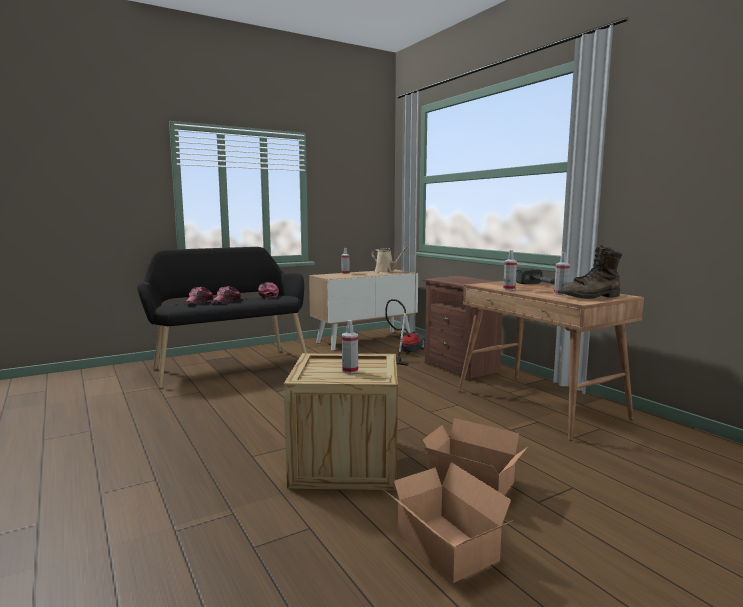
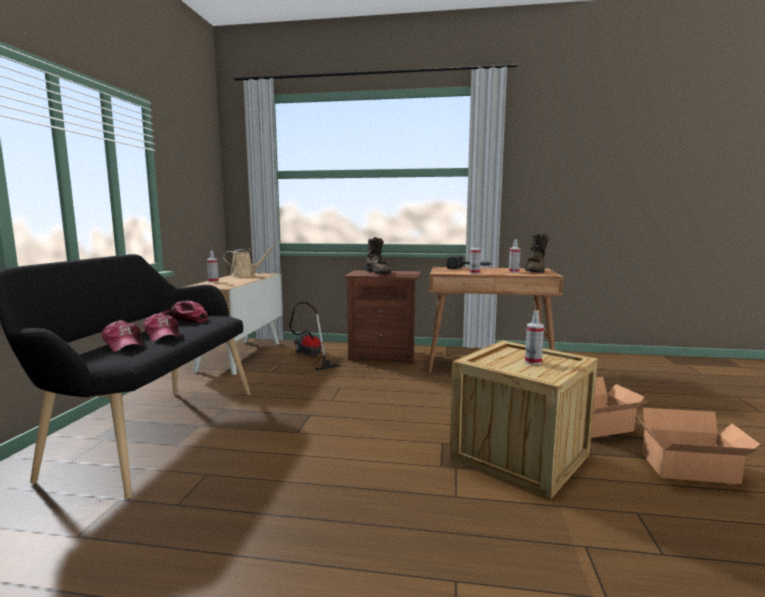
camera: 50 degrees left, 0 degrees up
none -> brown boot [365,237,391,274]

